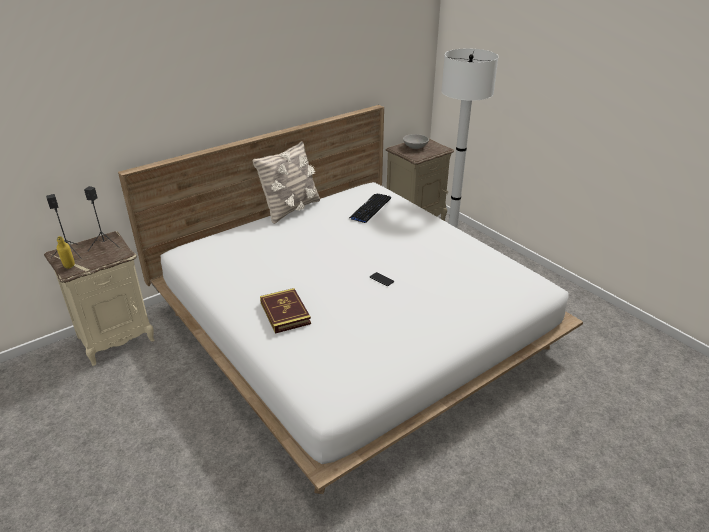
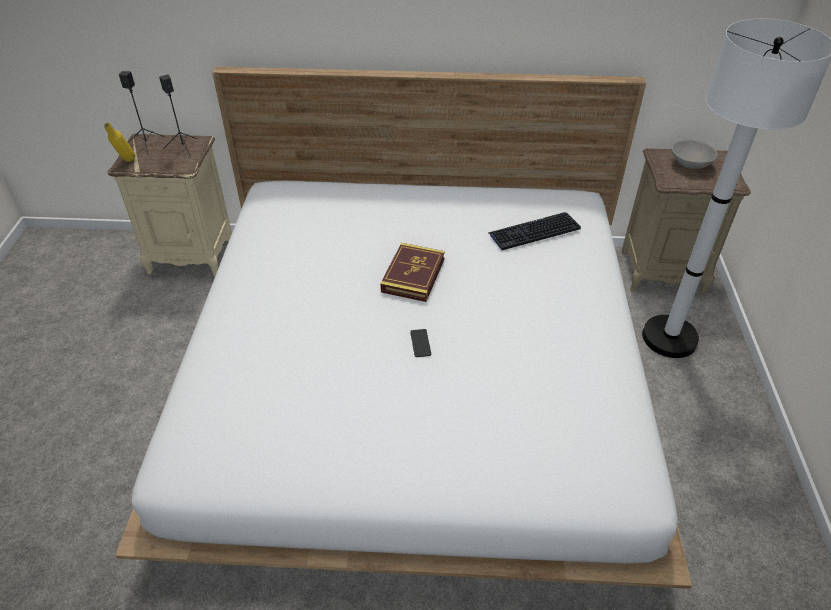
camera: 40 degrees right, 10 degrees up
beige pillow [253,141,320,224] -> none
book [260,288,311,334] -> book moved to [380,243,445,302]

